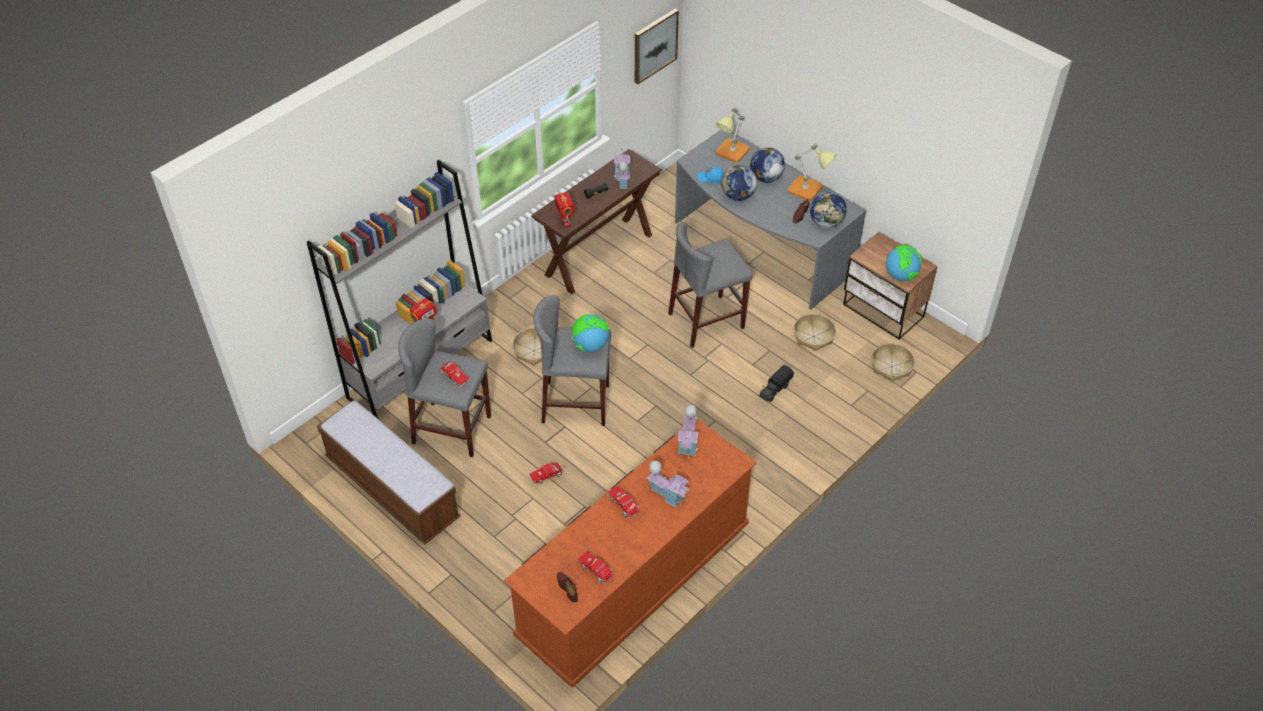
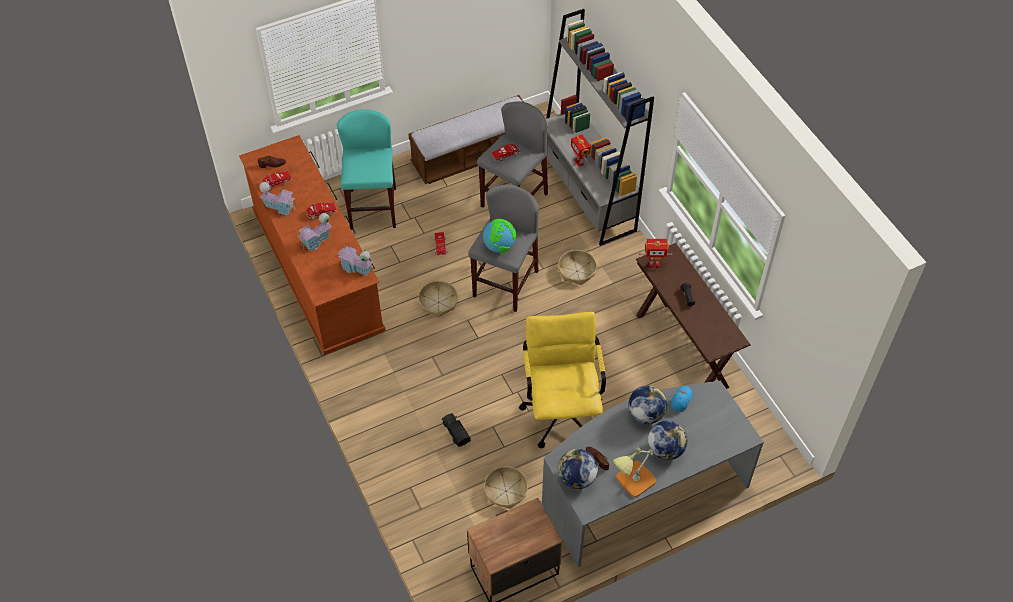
camera: 110 degrees right, 5 degrees up
toy house [614,152,630,189] -> toy house moved to [259,182,296,216]
picture [635,8,679,84] -> none
grey stool [668,222,753,348] -> yellow office chair [519,312,606,448]
table lamp [716,107,750,163] -> none
basket [872,343,915,382] -> basket moved to [418,281,458,317]
globe [886,245,922,281] -> none
none -> turquoise stool [337,110,396,230]

